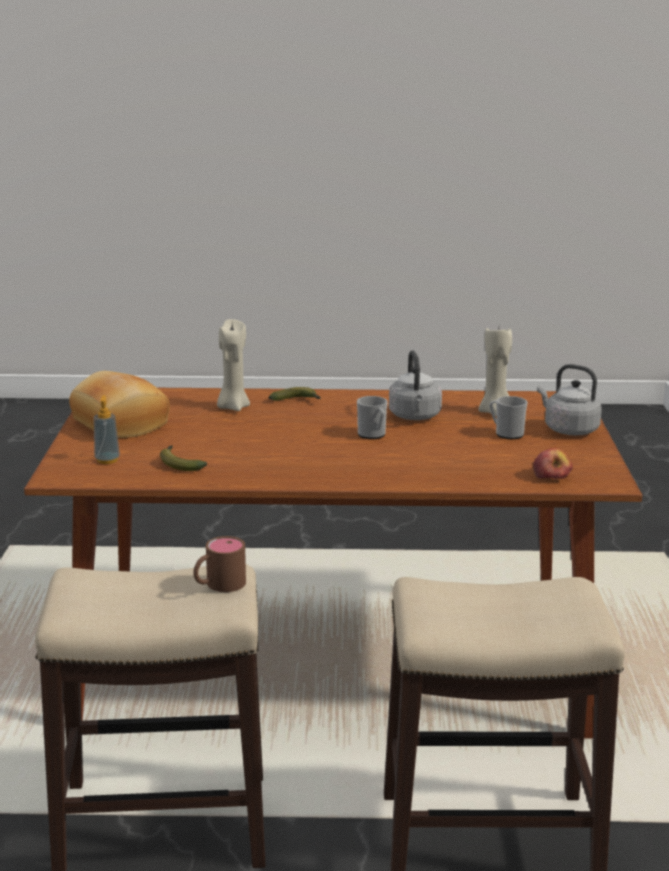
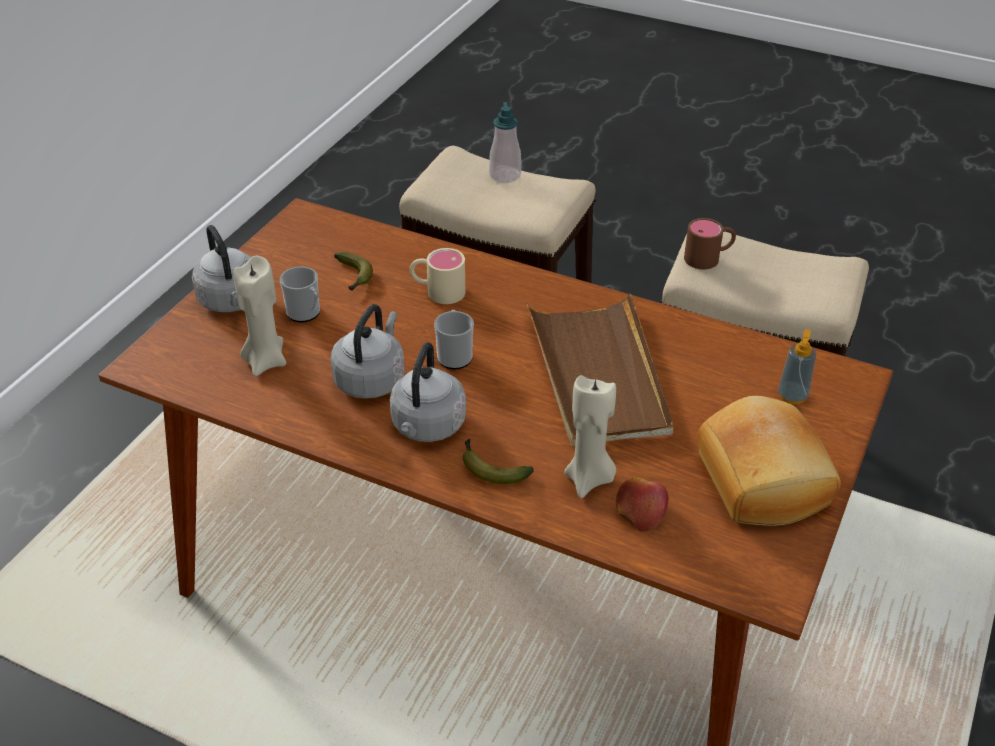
camera: 155 degrees left, 20 degrees up
banana [160,445,207,471] -> banana moved to [334,252,373,291]
apple [533,448,573,479] -> apple moved to [616,478,668,532]
none -> grey kettle [390,342,466,442]
none -> beige mug [410,248,465,304]
none -> soap dispenser [489,102,521,183]
none -> brown tray [526,293,674,446]

